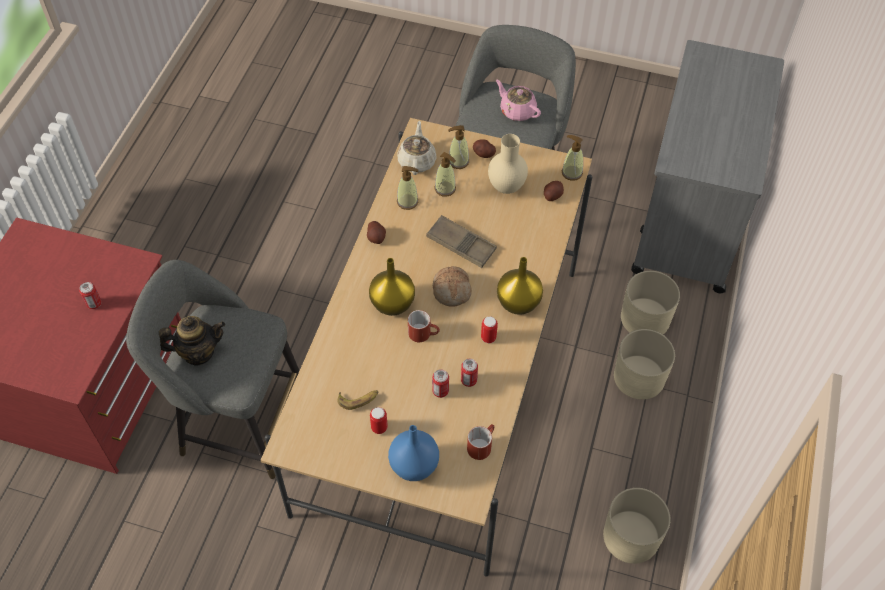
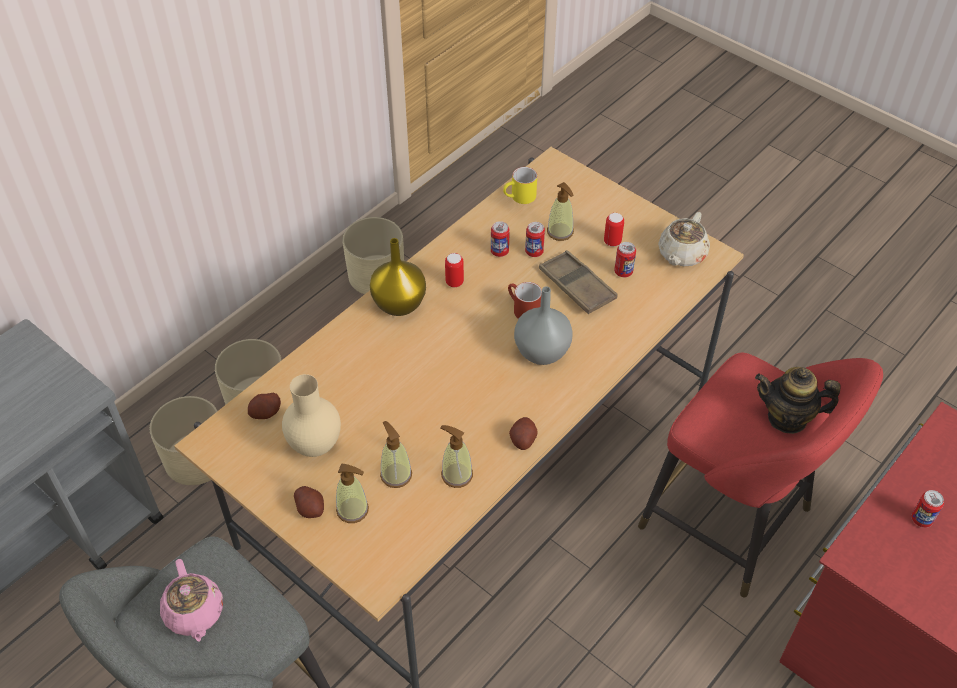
camera: 155 degrees left, 5 degrees down
grey stool [126,260,299,479] -> red stool [638,353,883,597]
banana [337,390,378,410] -> can [614,242,636,277]
yellow vase [369,258,415,316] -> grey vase [514,286,573,365]
blue vase [388,425,439,481] -> none
beige teapot [397,121,437,175] -> beige teapot moved to [658,212,710,266]
brown tray [426,215,497,268] -> brown tray moved to [539,250,617,314]
bread [433,266,472,306] -> none
red mug [467,424,494,460] -> yellow mug [503,167,537,204]
soap dispenser [562,135,583,181] -> soap dispenser moved to [547,182,574,241]

